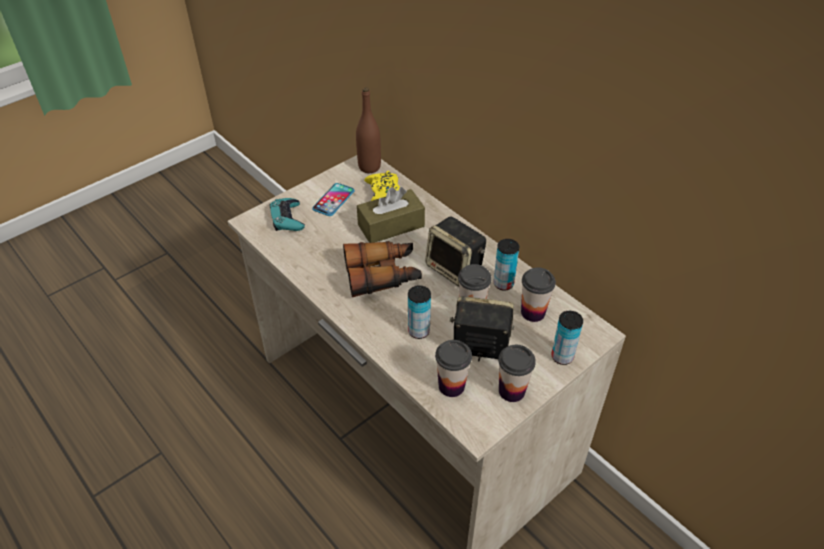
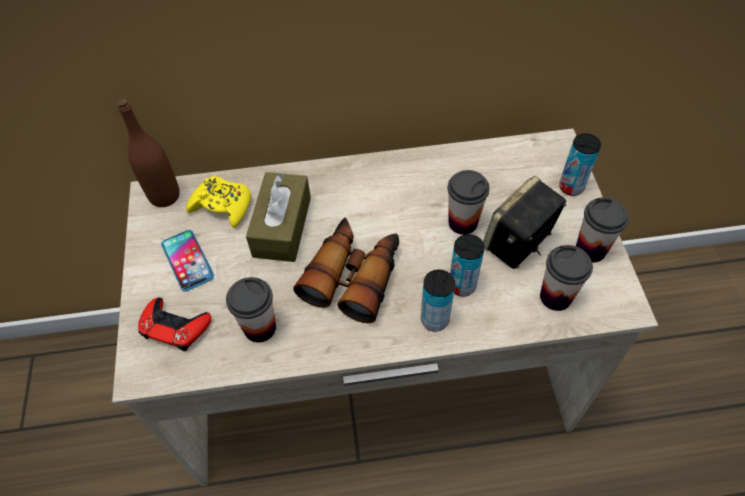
camera: 55 degrees left, 10 degrees up
turquoise game controller [270,198,305,231] -> red game controller [138,297,211,351]
speaker [425,216,486,287] -> none
can [493,239,519,291] -> can moved to [421,269,455,332]
cup [521,267,556,322] -> cup moved to [226,277,276,343]

